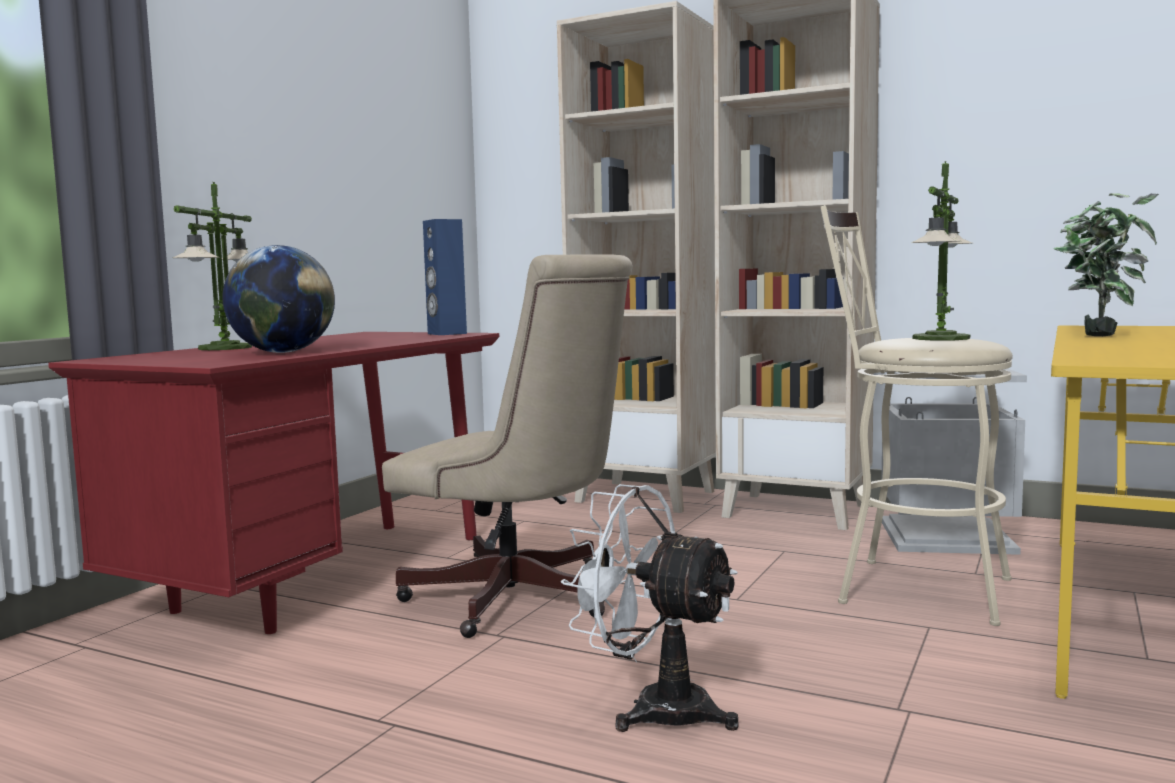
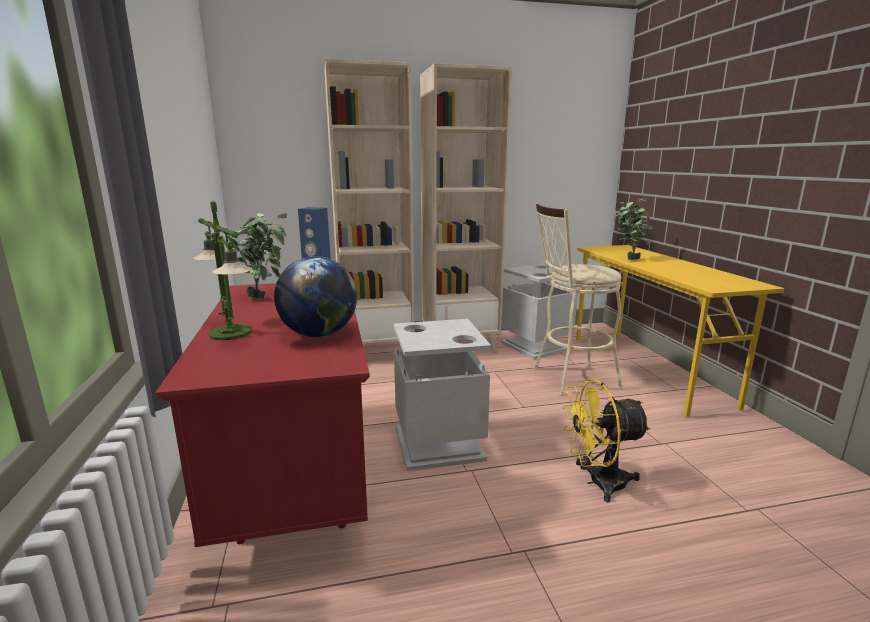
camera: 40 degrees left, 10 degrees up
beige office chair [382,254,633,638] -> grey trash can [393,319,491,471]
white fan [561,484,739,732] -> yellow fan [562,379,651,502]
table lamp [911,161,972,341] -> none
none -> potted plant [225,213,287,298]

